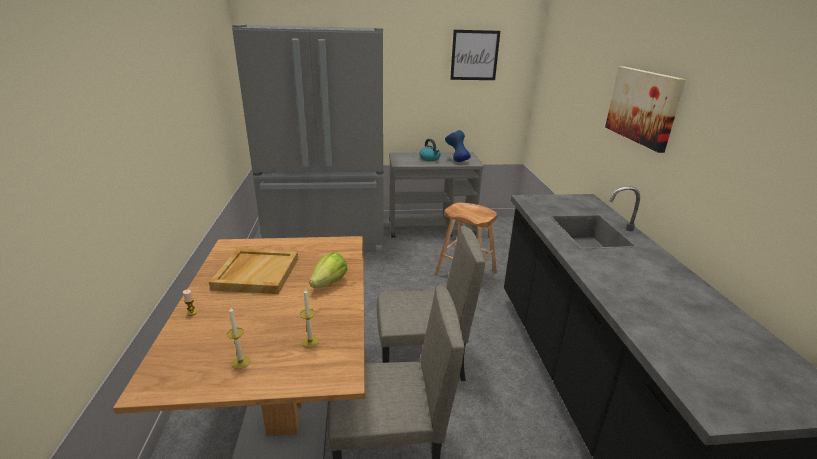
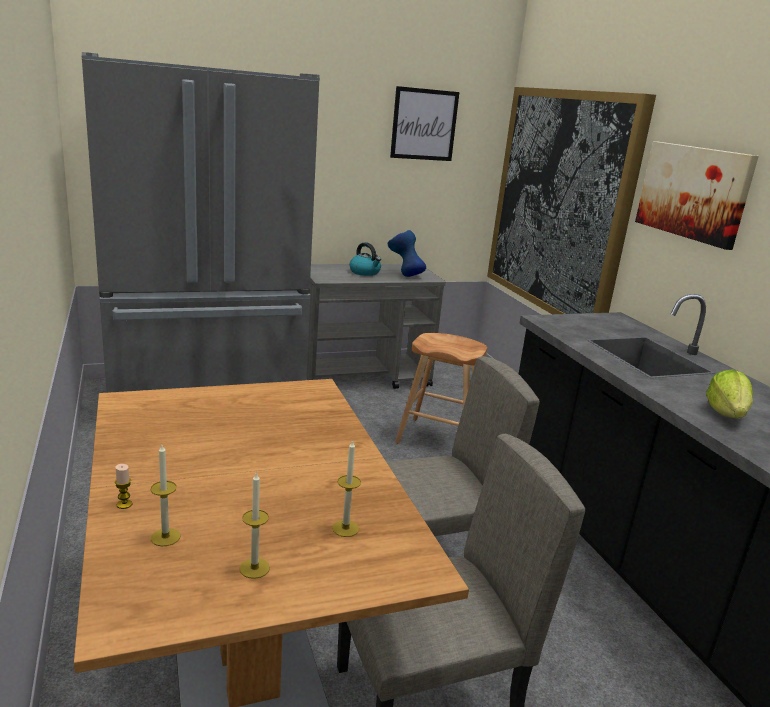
camera: 15 degrees left, 5 degrees down
beige tray [209,249,298,294] -> none
lettuce [309,252,348,288] -> lettuce moved to [706,369,753,419]
none -> candle [151,445,180,546]
none -> picture [487,87,656,314]

